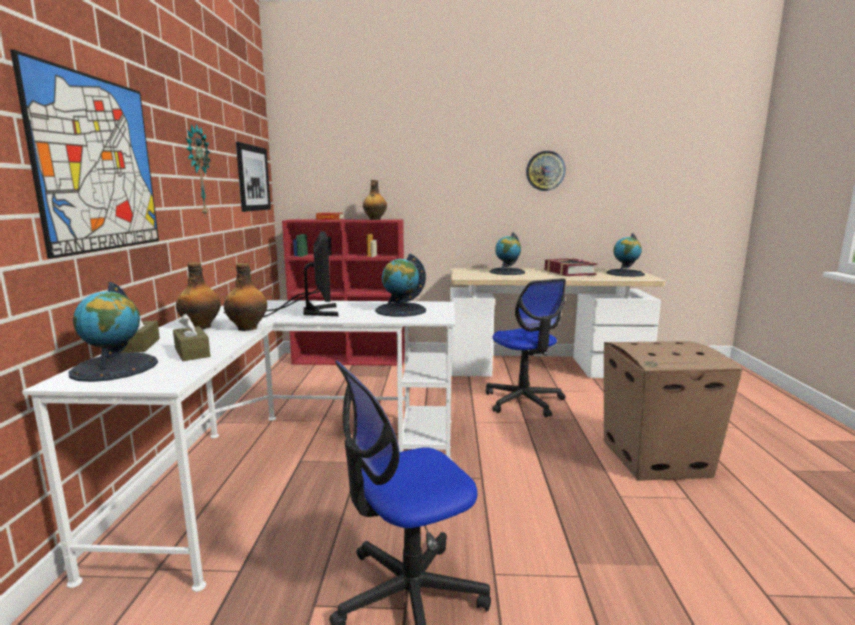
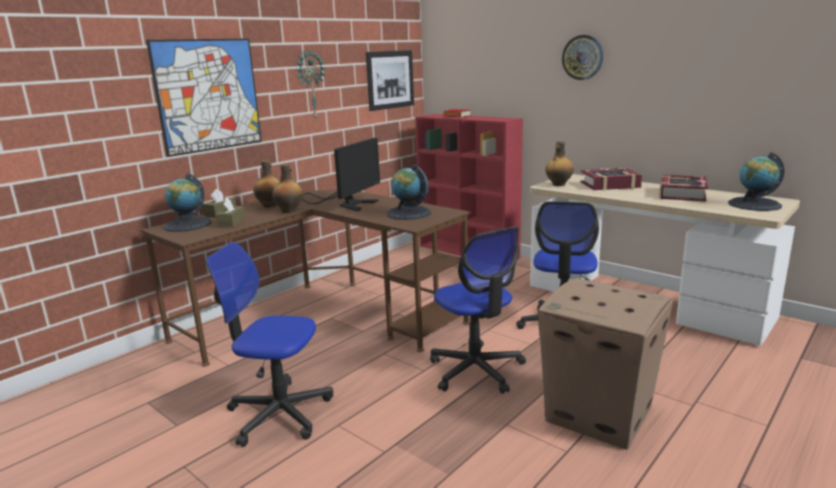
camera: 40 degrees right, 5 degrees up
white desk [22,300,455,592] -> brown desk [141,189,471,367]
bottle [363,180,387,220] -> bottle moved to [545,141,574,186]
globe [490,233,525,275] -> book [580,168,642,191]
wall clock [526,151,566,191] -> wall clock moved to [562,35,603,80]
none -> office chair [430,226,526,394]

